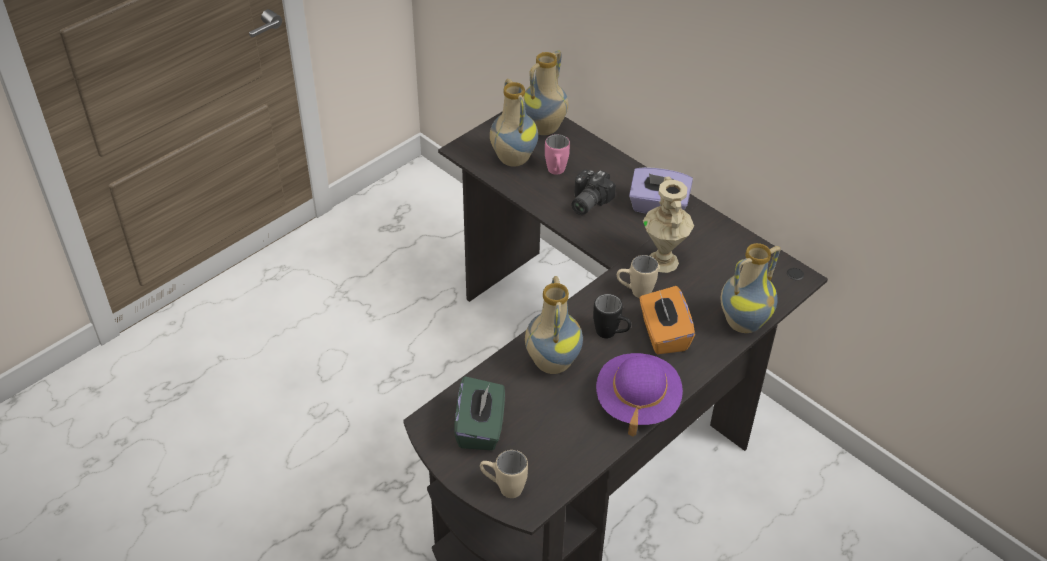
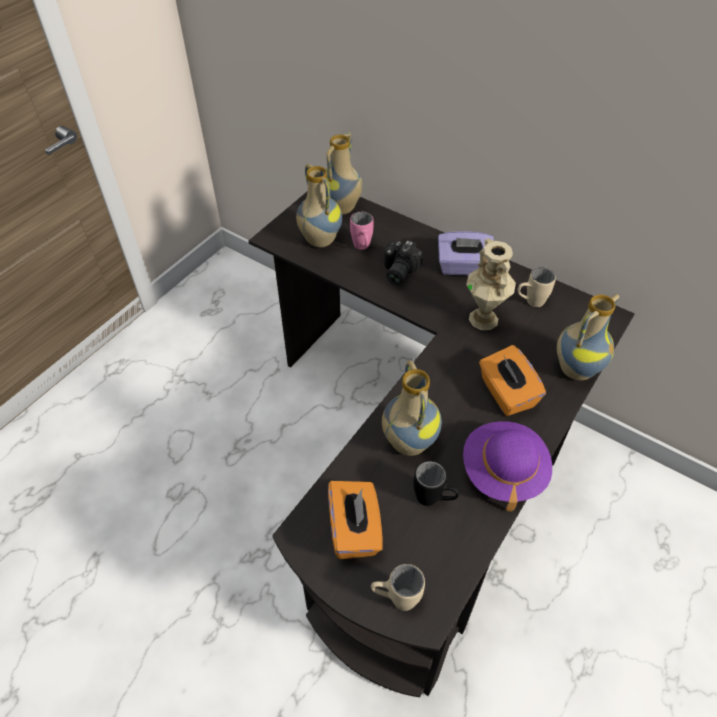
camera: 10 degrees left, 5 degrees up
green tissue box [454,376,505,450] -> orange tissue box [328,481,383,559]
black mug [593,294,631,338] -> black mug moved to [413,461,459,506]
beige mug [617,255,659,298] -> beige mug moved to [517,267,556,307]

